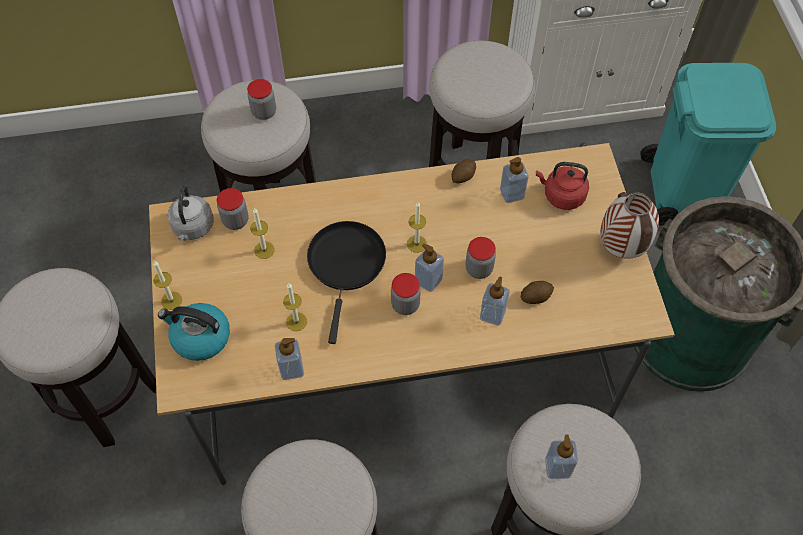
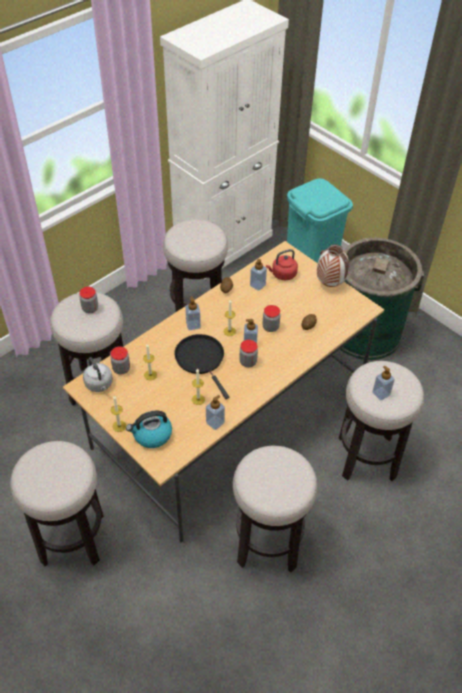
camera: 35 degrees left, 10 degrees down
soap dispenser [480,276,510,326] -> soap dispenser moved to [185,296,201,330]

